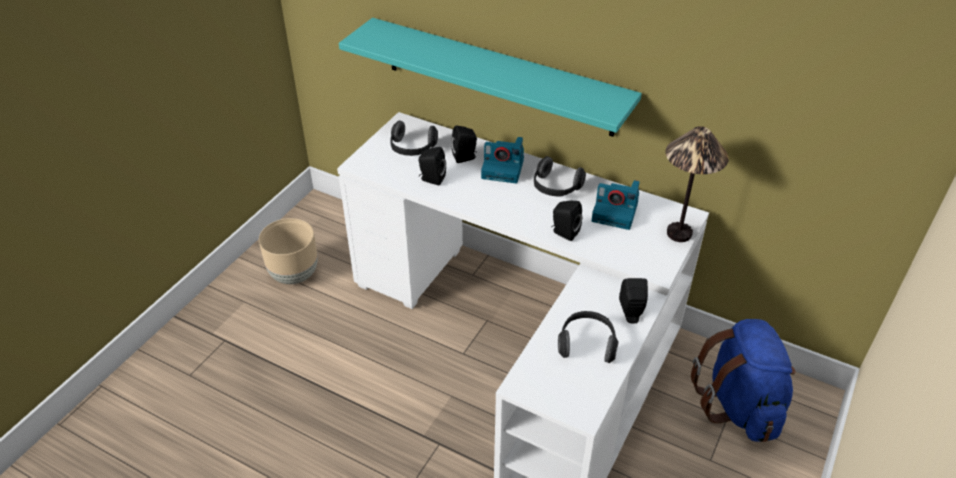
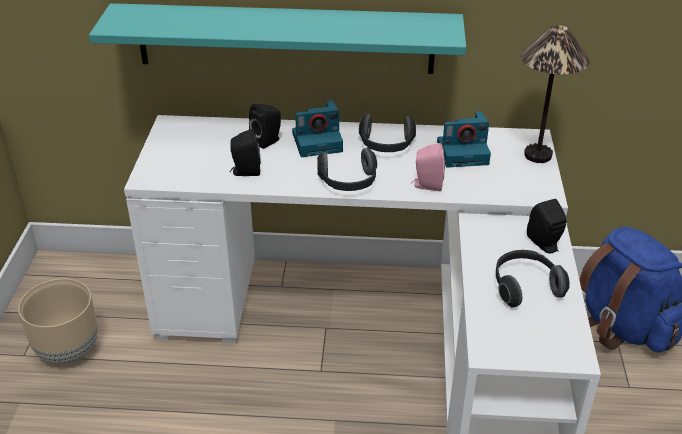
camera: 25 degrees left, 5 degrees down
headphones [390,121,438,156] -> headphones moved to [317,148,377,191]
black speaker [551,200,582,241] -> pink speaker [411,143,445,191]

